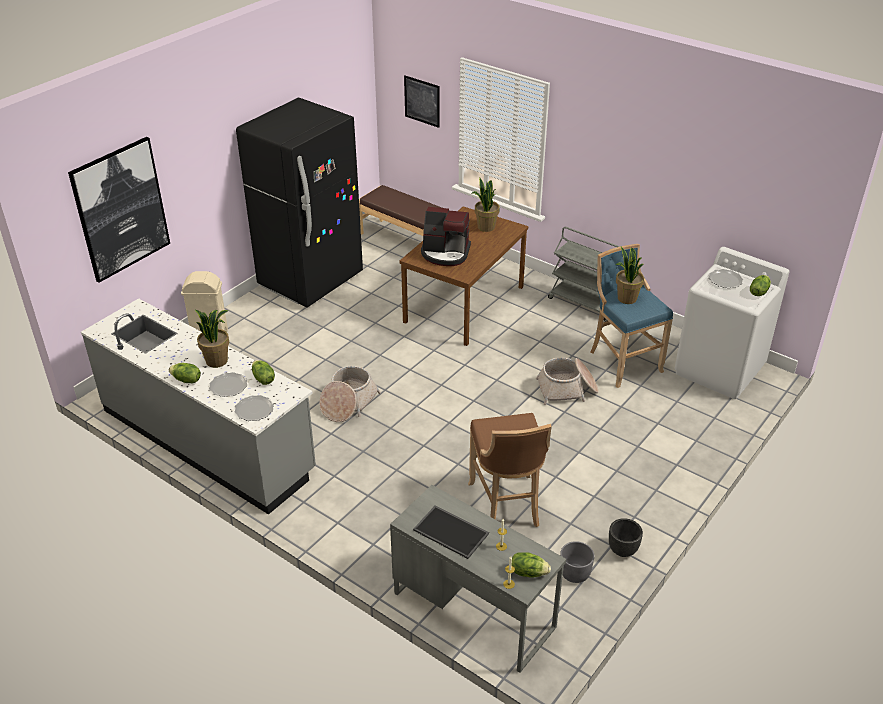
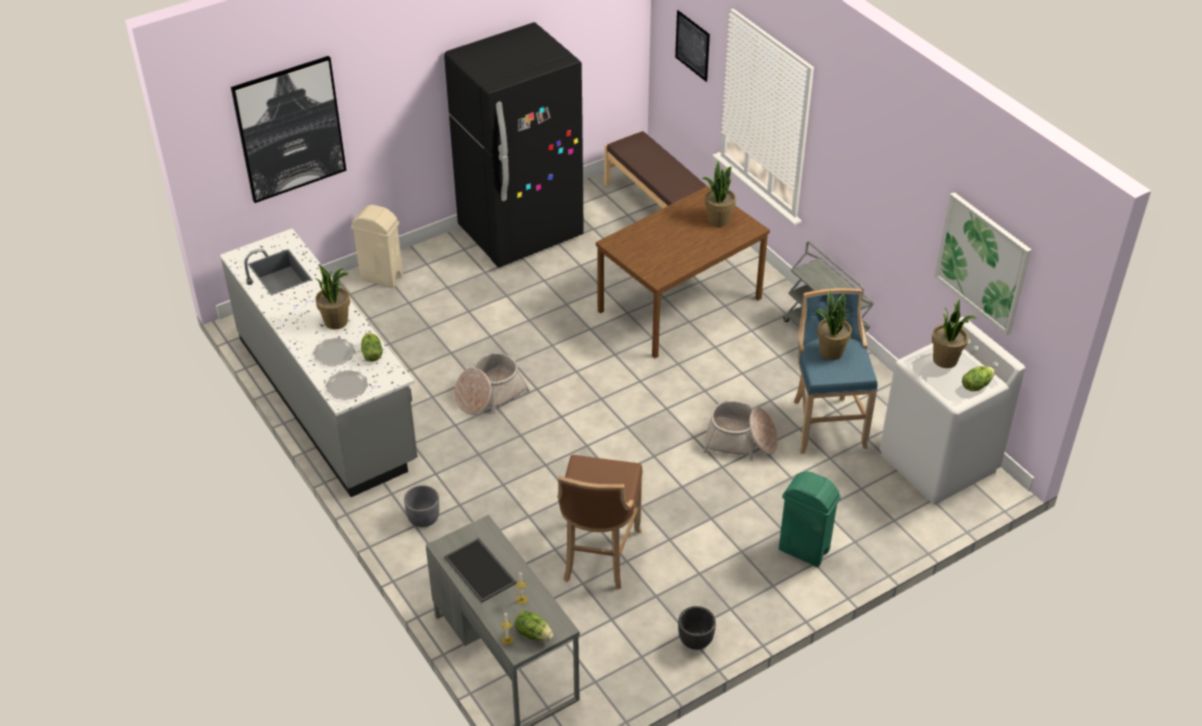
camera: 20 degrees right, 5 degrees up
lettuce [169,363,201,383] -> none
coffee machine [421,207,471,266] -> none
grey planter [560,541,594,583] -> grey planter moved to [404,485,439,527]
plate [709,269,743,288] -> potted plant [932,299,977,368]
none -> green trash can [779,471,841,567]
none -> picture [934,192,1032,335]

